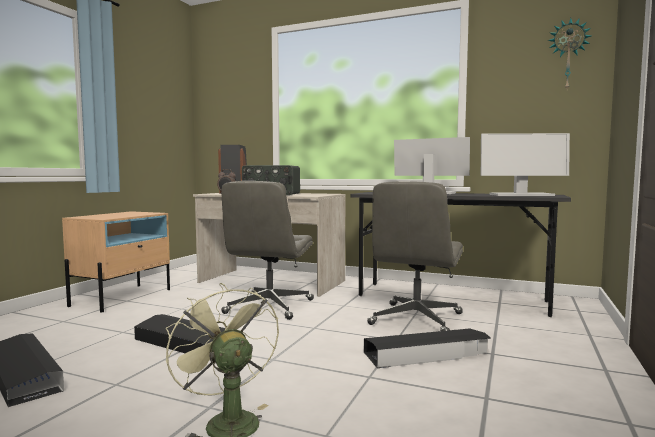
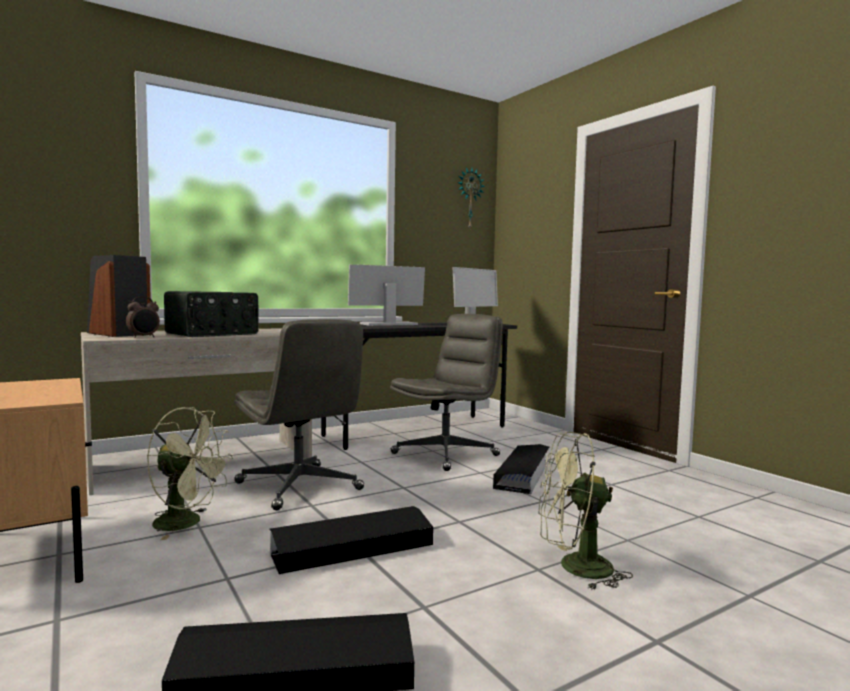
camera: 55 degrees left, 0 degrees up
grey office chair [367,181,463,331] -> grey office chair turned 105 degrees counterclockwise [390,314,503,471]
none -> green fan [147,407,233,540]

